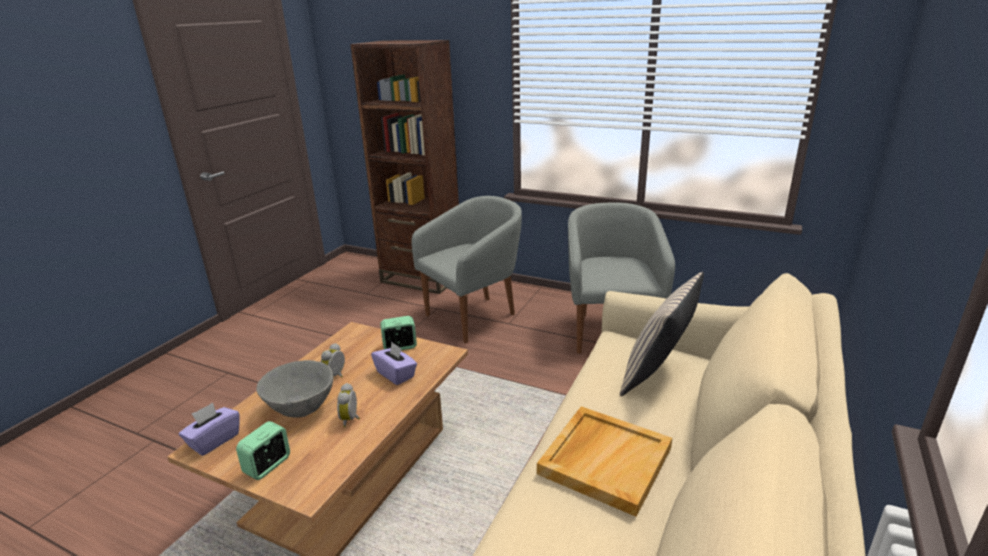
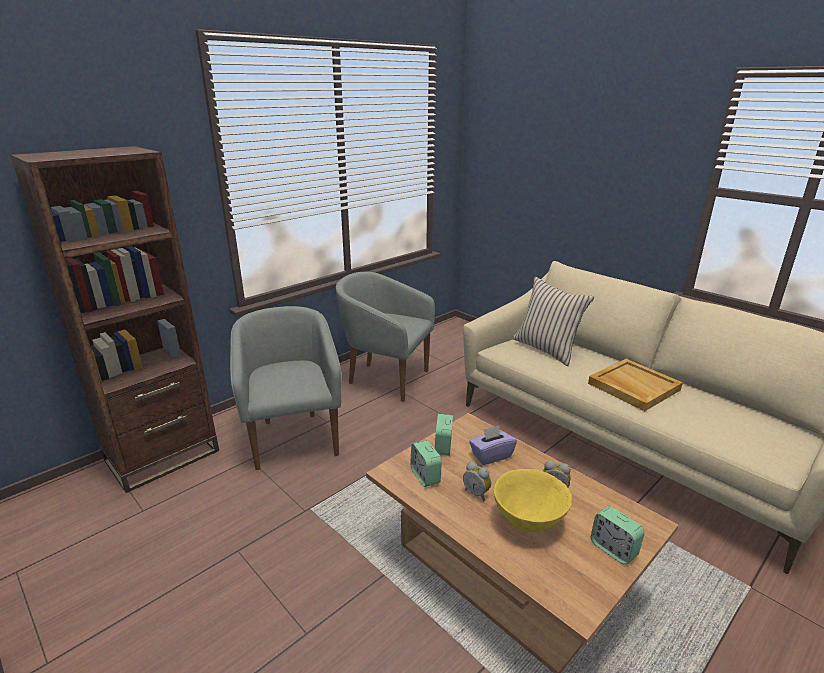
camera: 70 degrees left, 0 degrees up
purple tissue box [179,403,239,456] -> none
grey bowl [256,360,333,417] -> yellow bowl [494,469,572,532]
none -> alarm clock [410,440,442,487]

